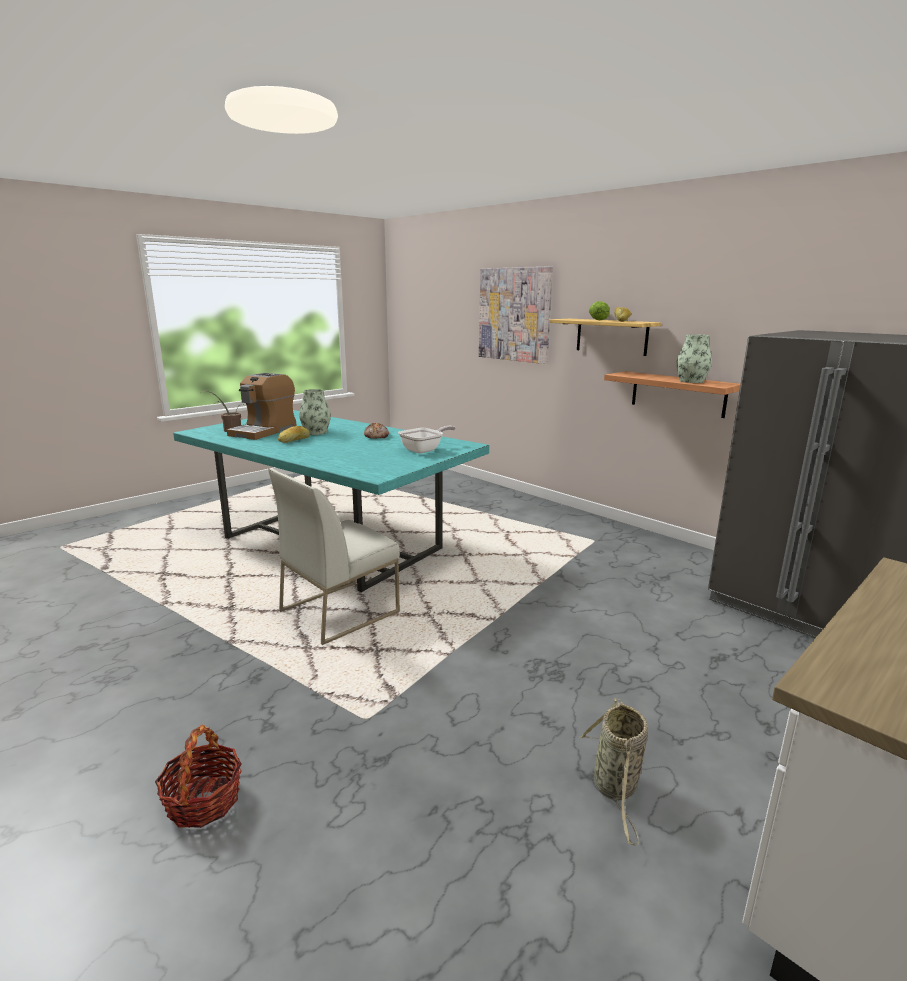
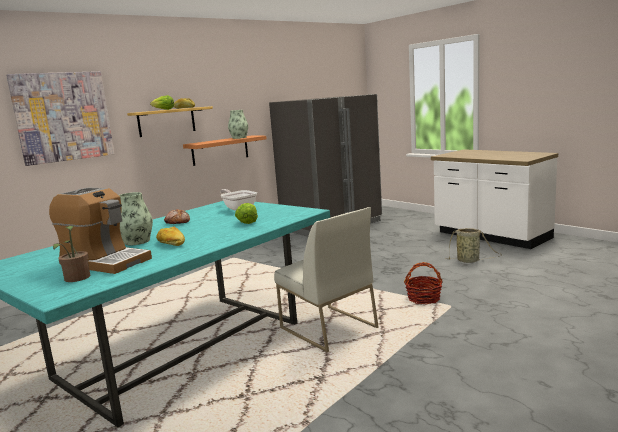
camera: 85 degrees left, 5 degrees down
basket [155,725,242,828] -> basket moved to [404,262,443,304]
none -> lettuce [235,203,258,224]

